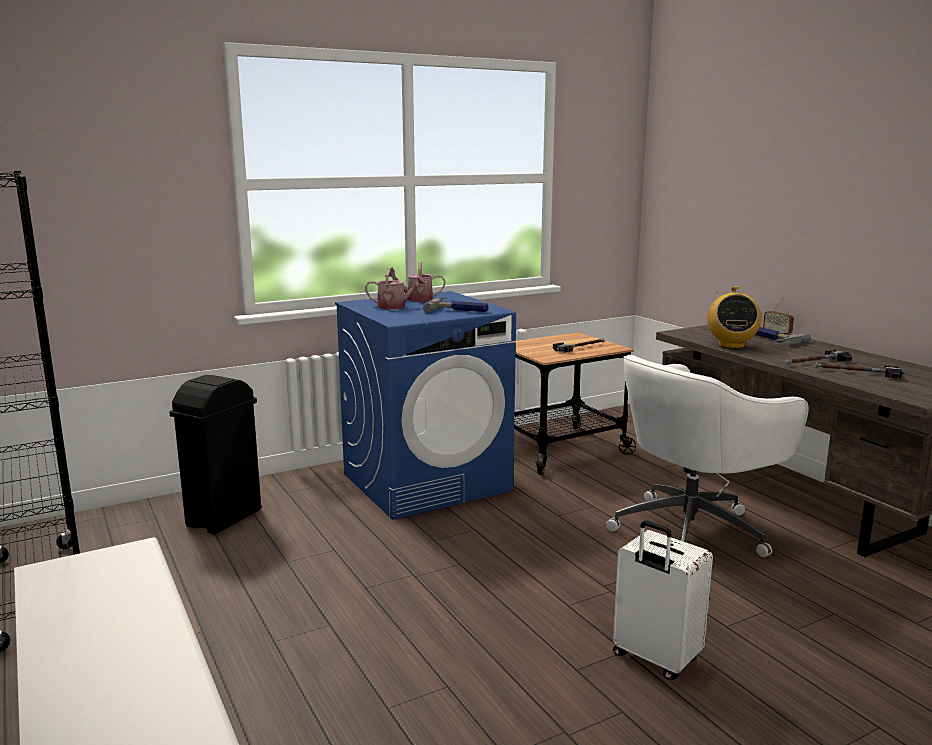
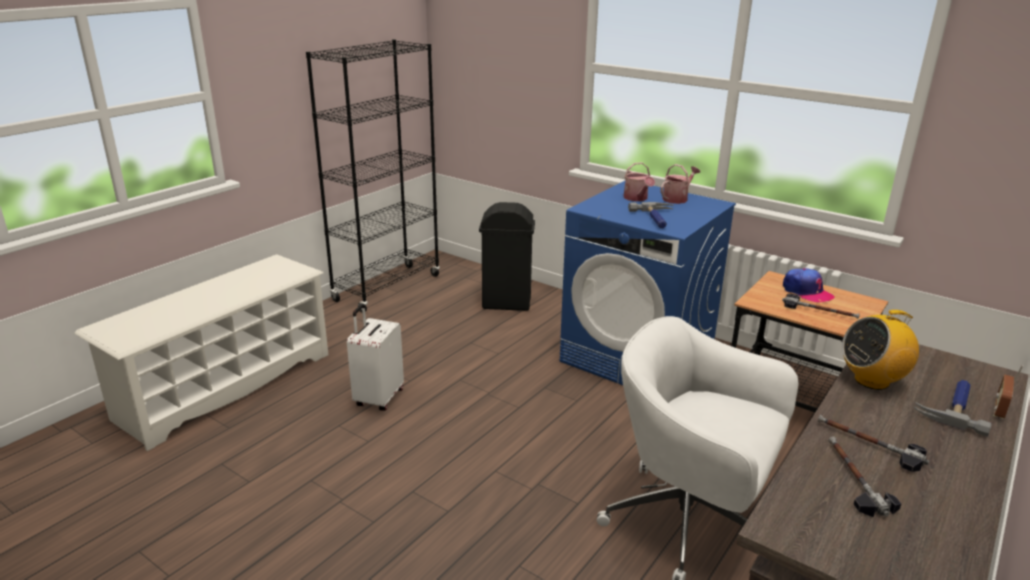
camera: 65 degrees right, 10 degrees up
watering can [385,261,445,302] -> watering can turned 75 degrees clockwise [660,164,700,204]
white suitcase [613,520,713,680] -> white suitcase moved to [347,304,404,411]
none -> cap [783,268,835,302]

